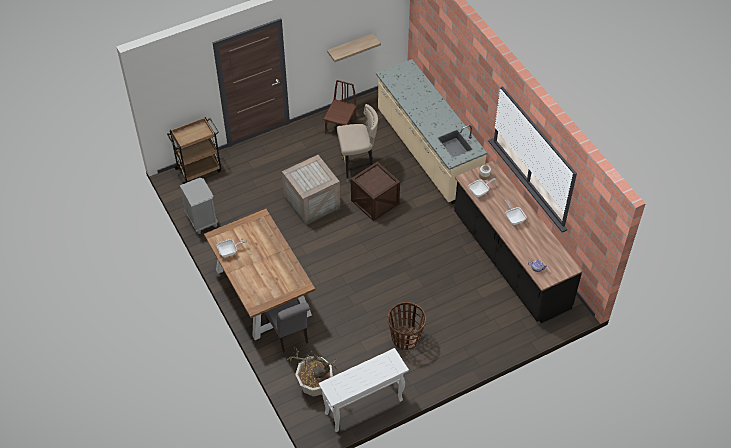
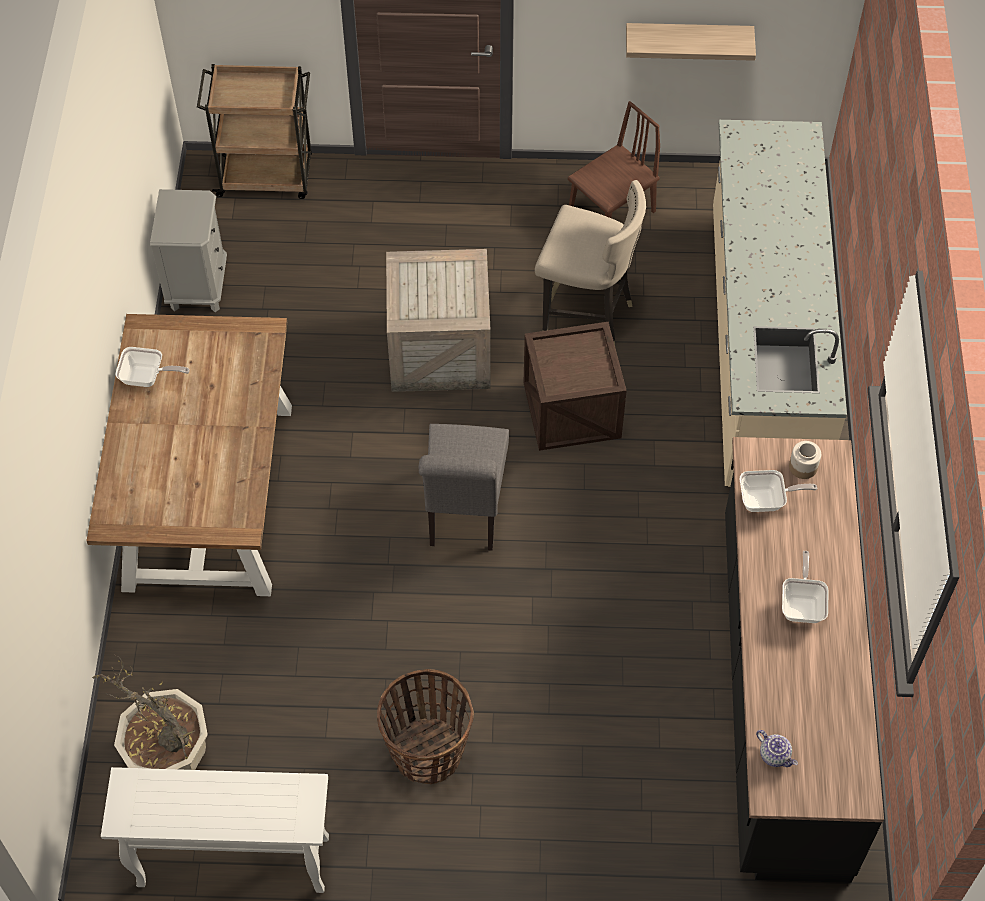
camera: 30 degrees right, 5 degrees up
grey chair [264,299,310,353] -> grey chair moved to [418,424,509,551]

